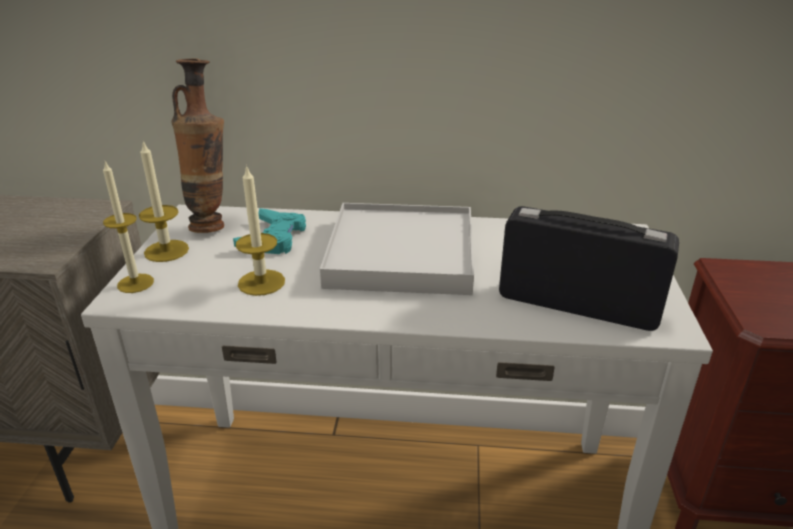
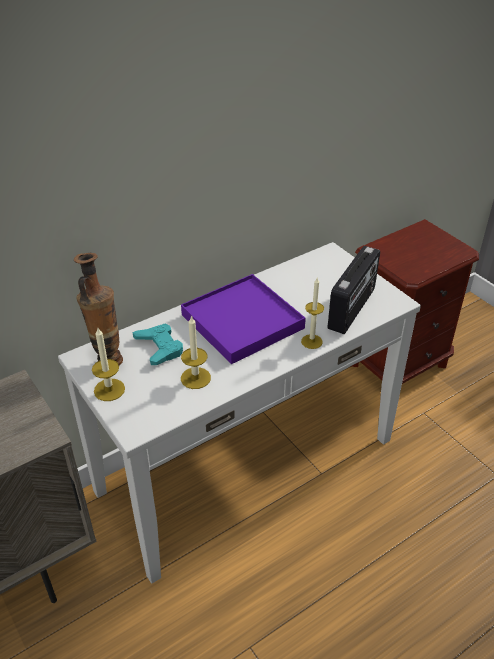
camera: 40 degrees left, 10 degrees up
candle [103,161,154,293] -> candle moved to [301,278,324,349]
white tray [320,203,474,295] -> purple tray [181,274,306,364]
radio [499,206,679,331] -> radio turned 135 degrees clockwise [328,246,380,334]

